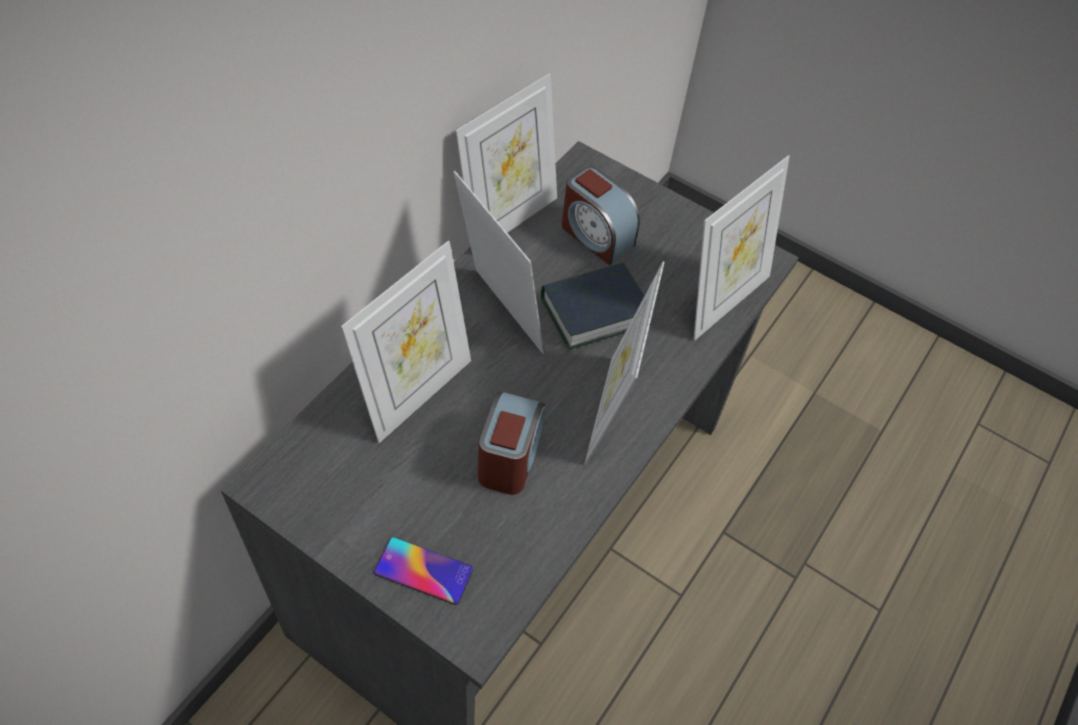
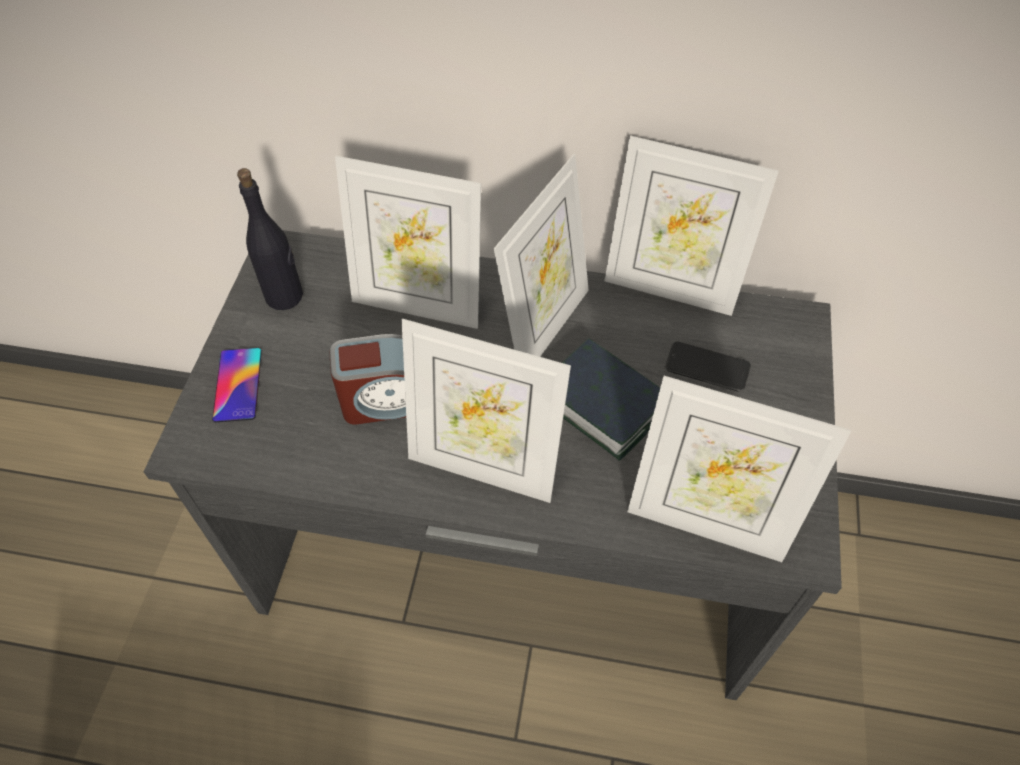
camera: 70 degrees right, 0 degrees up
alarm clock [562,166,640,265] -> phone [665,341,751,392]
picture frame [584,261,665,465] -> picture frame turned 150 degrees counterclockwise [402,318,571,503]
none -> black bottle [237,168,303,310]

